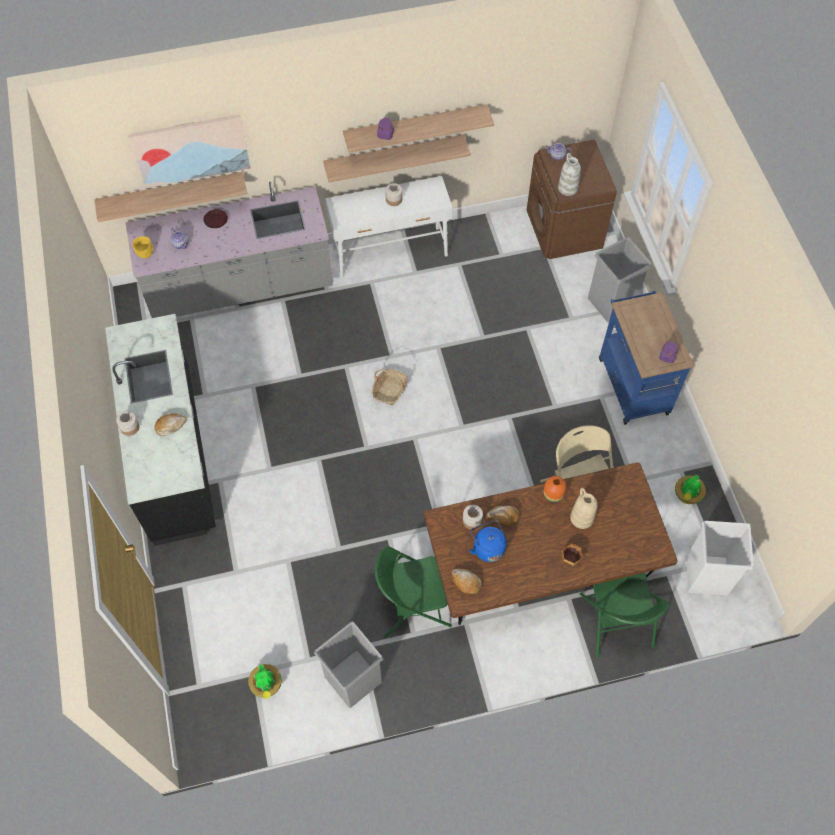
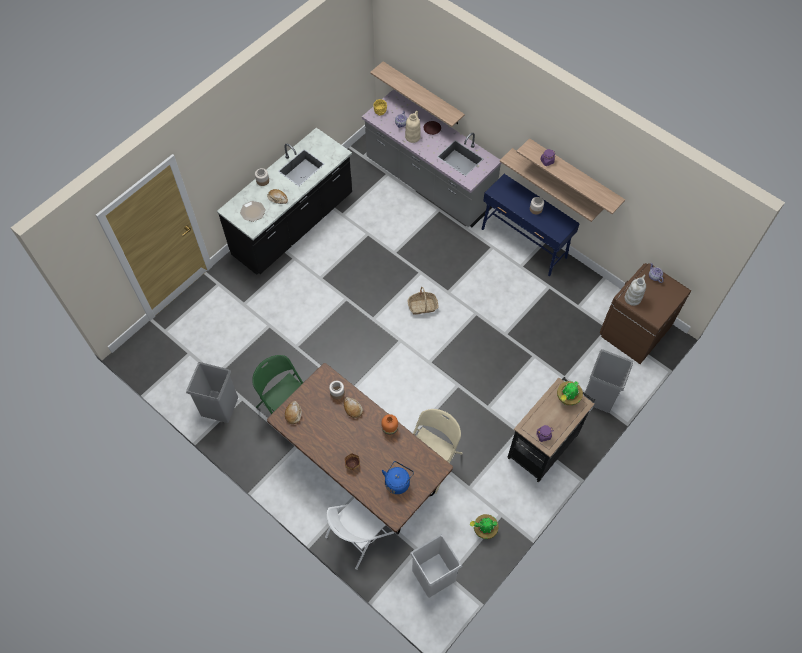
camera: 55 degrees right, 0 degrees up
picture [128,114,251,188] -> none
potted plant [248,663,282,699] -> potted plant moved to [557,381,583,405]
white console table [325,176,453,277] -> blue console table [482,174,580,276]
blue kettle [469,519,507,562] -> blue kettle moved to [382,461,414,494]
beige vase [570,488,598,529] -> beige vase moved to [405,111,421,143]
green chair [579,572,670,658] -> white chair [325,498,394,570]
blue cart [599,290,694,425] -> black cart [508,377,595,482]
none -> plate [240,201,265,222]

